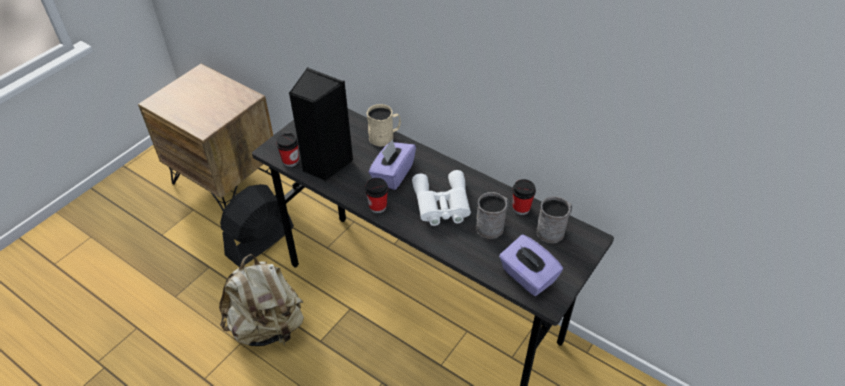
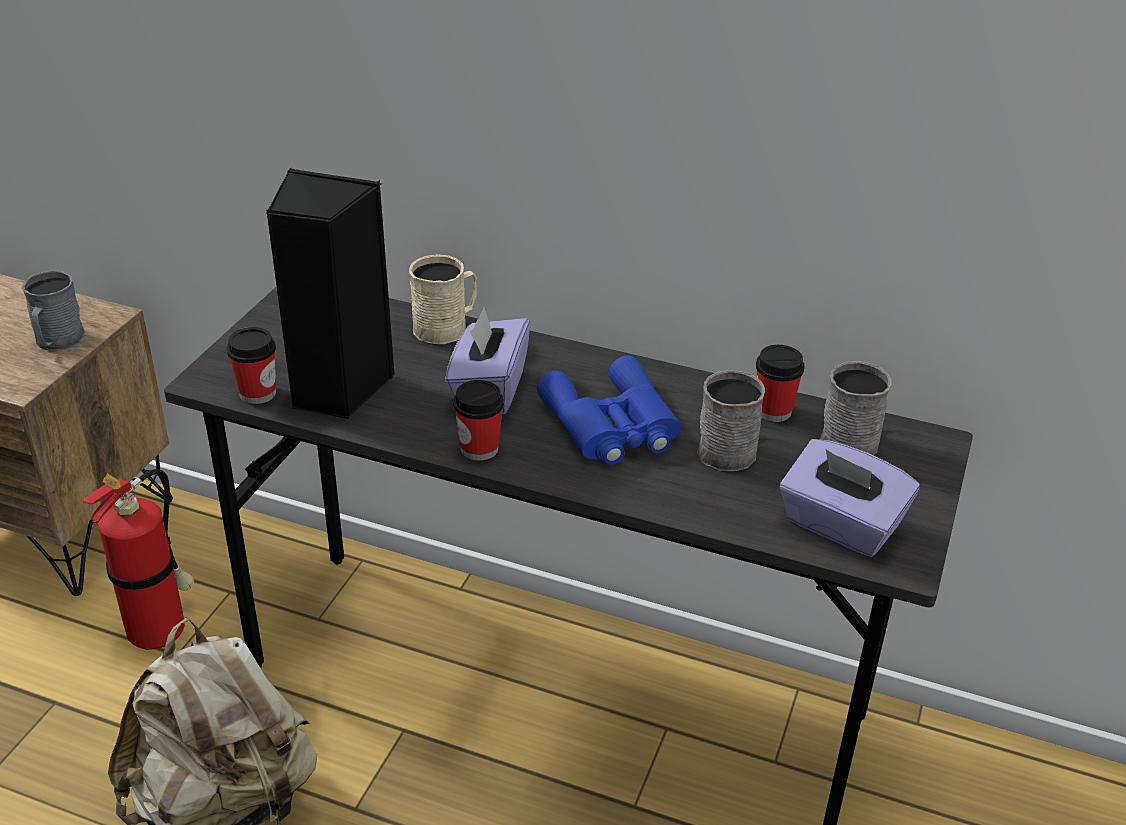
camera: 15 degrees left, 10 degrees down
black fan [220,184,294,267] -> fire extinguisher [83,469,194,650]
white binoculars [412,170,471,226] -> blue binoculars [537,355,681,465]
none -> grey mug [22,271,85,351]

